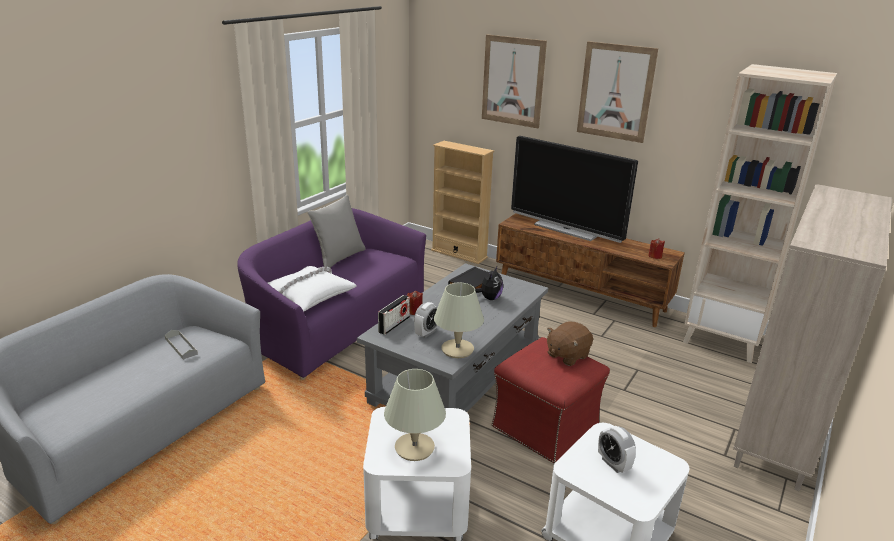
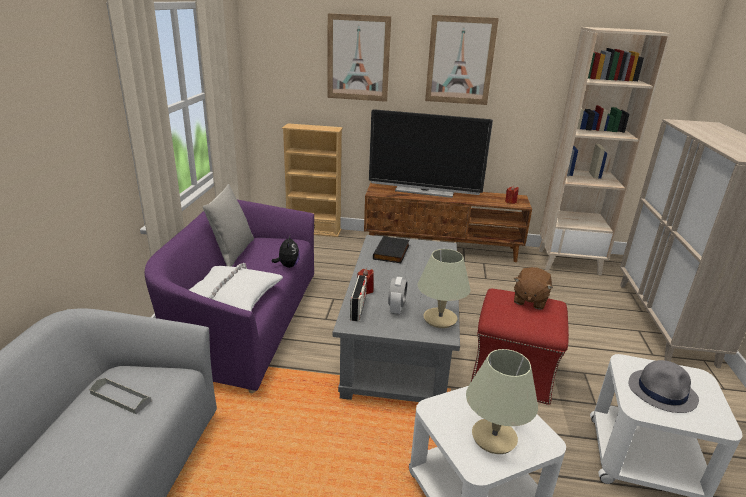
camera: 25 degrees left, 0 degrees up
plush toy [475,267,503,300] -> plush toy moved to [272,236,300,268]
alarm clock [598,426,636,473] -> grey hat [629,360,699,413]

